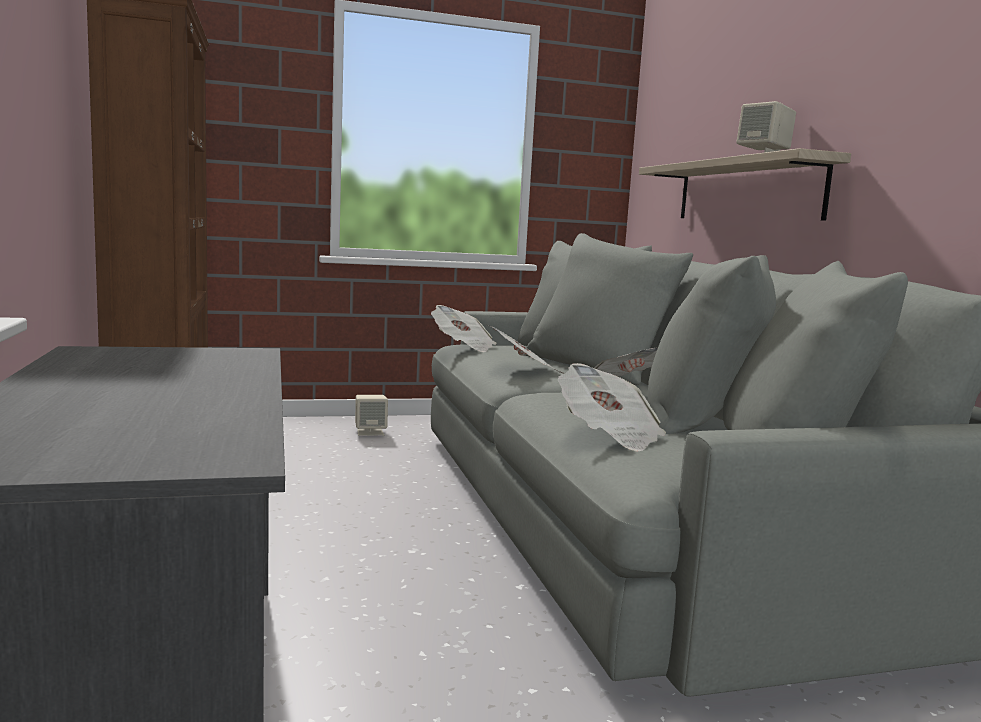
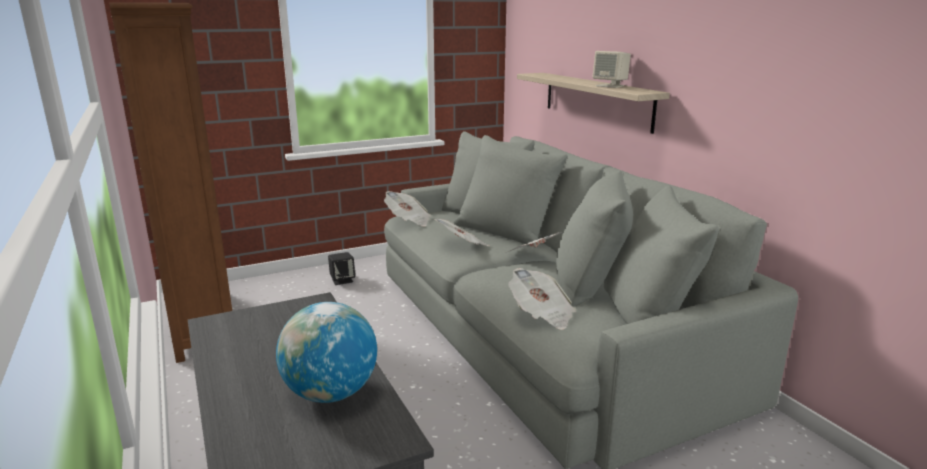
camera: 10 degrees left, 10 degrees up
beige speaker [355,395,388,436] -> black speaker [328,252,355,285]
none -> globe [276,302,377,403]

